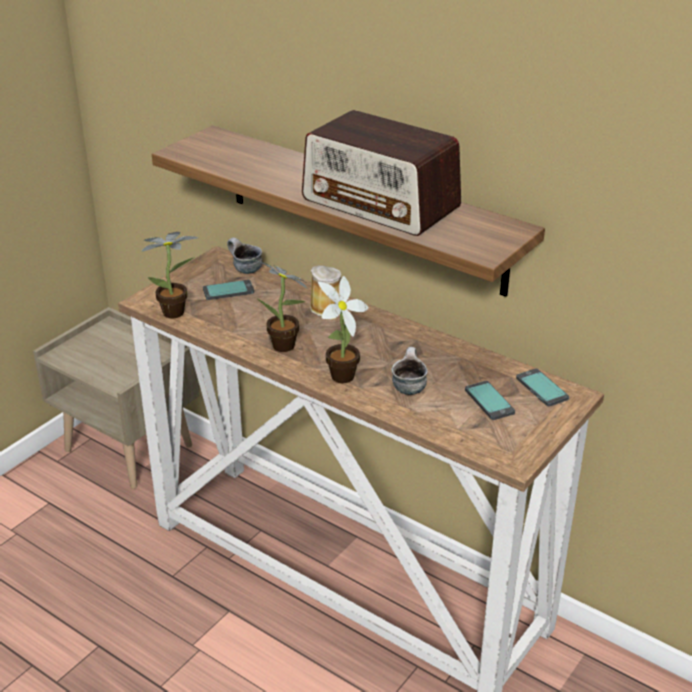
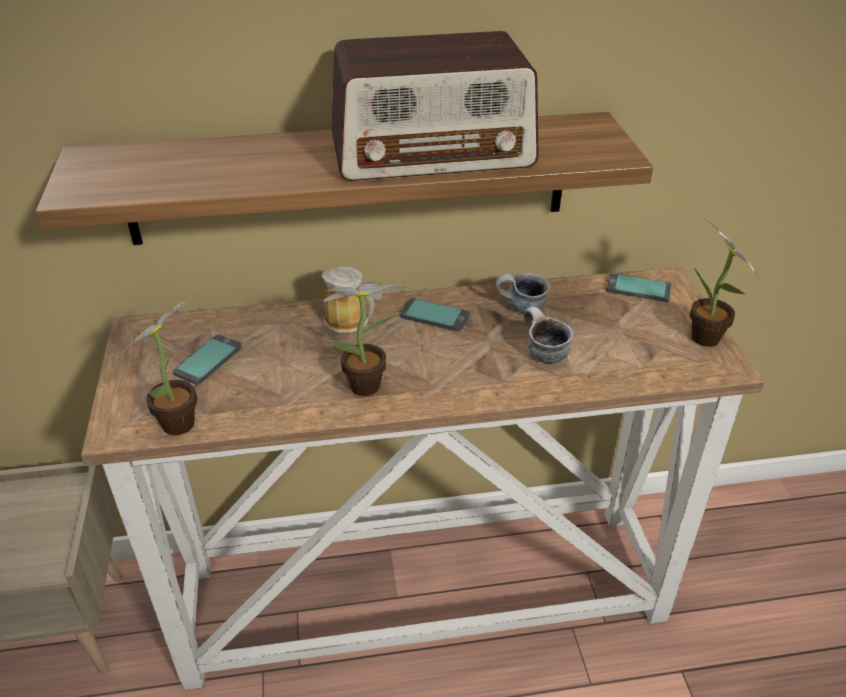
camera: 45 degrees left, 5 degrees up
mug [227,238,262,274] -> mug moved to [496,273,550,313]
potted plant [318,276,369,383] -> potted plant moved to [690,219,760,347]
phone [465,381,515,420] -> phone moved to [400,298,470,331]

